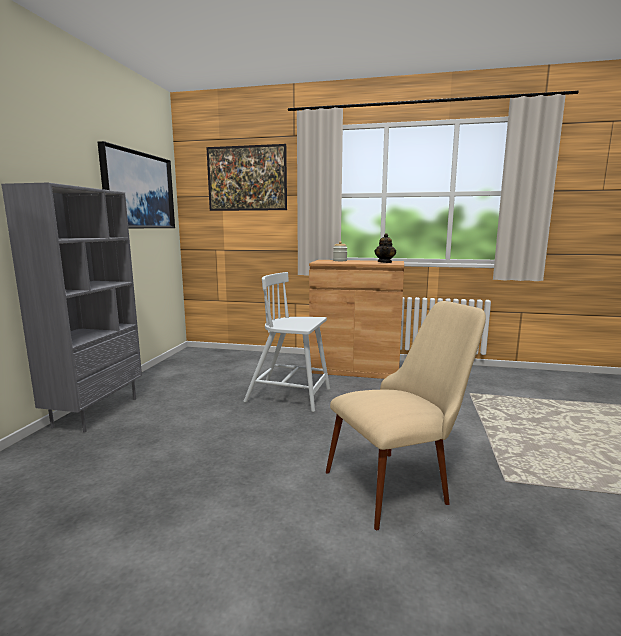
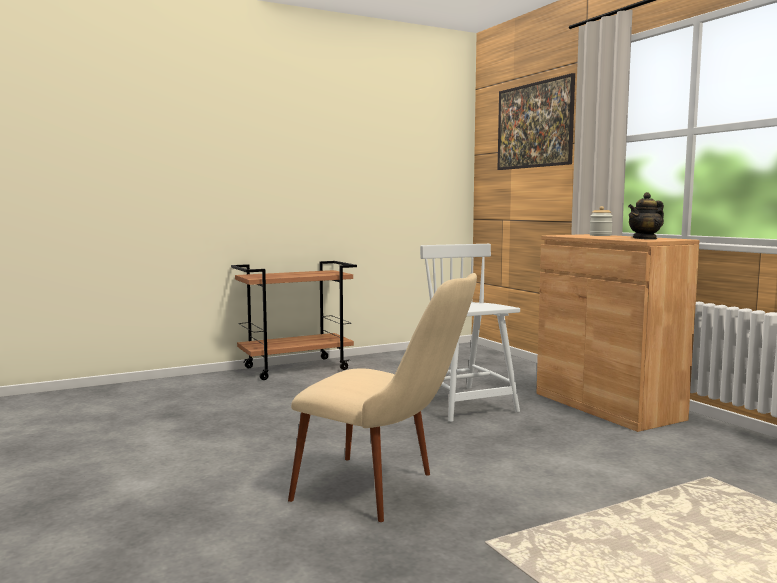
camera: 50 degrees right, 5 degrees down
grey bookcase [1,183,142,433] -> brown cart [231,261,357,380]
picture [98,141,175,228] -> none

